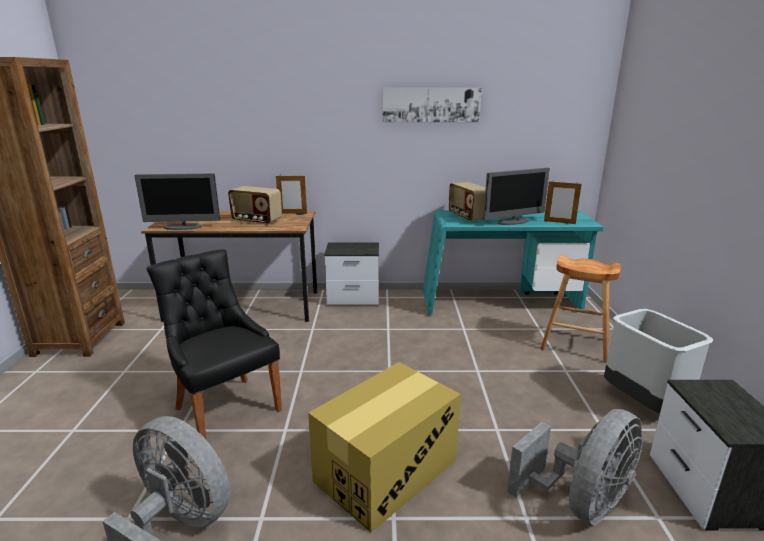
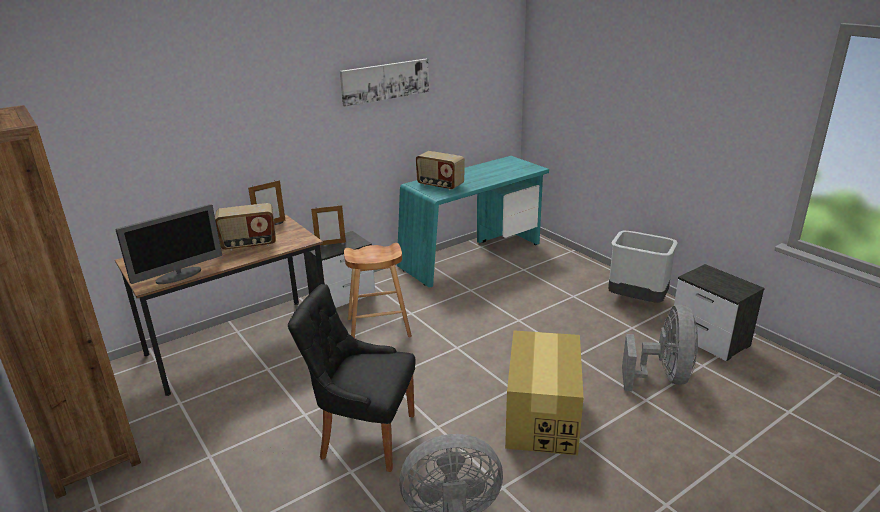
camera: 35 degrees left, 5 degrees up
monitor [483,168,550,225] -> none
brown stool [540,255,621,363] -> brown stool moved to [344,243,412,338]
picture frame [544,180,582,224] -> picture frame moved to [311,205,346,246]

